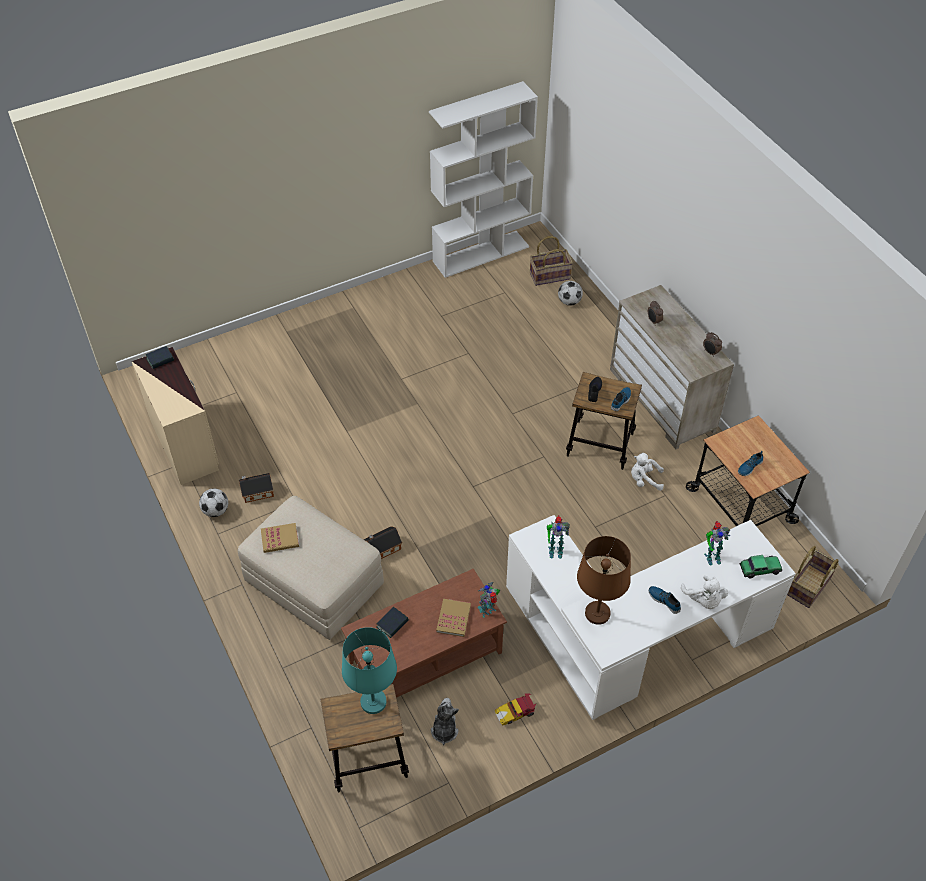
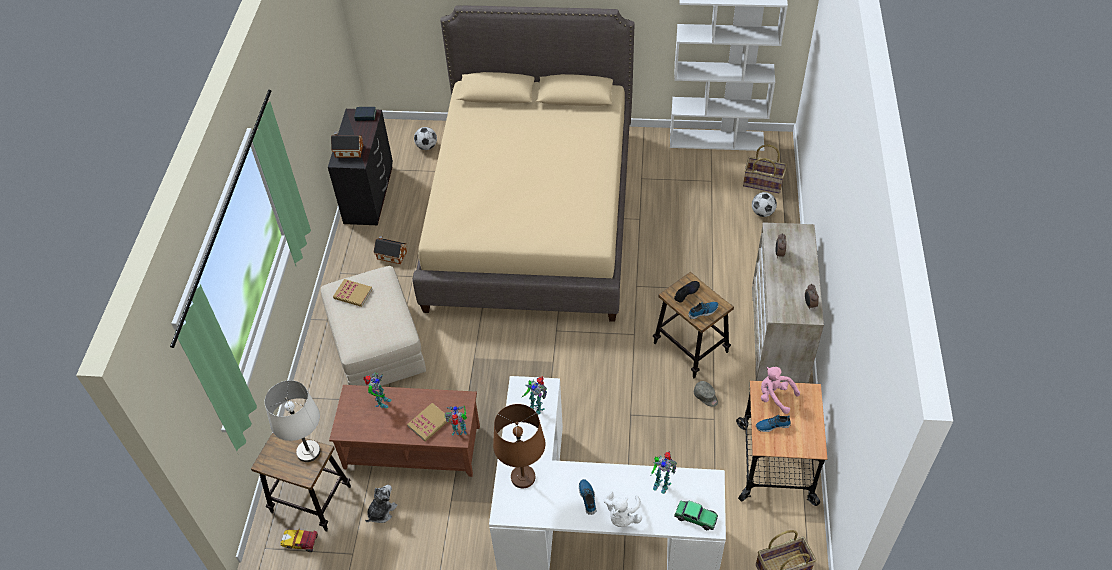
camera: 35 degrees right, 0 degrees up
beige dresser [132,347,219,485] -> black dresser [328,109,393,225]
football [199,489,228,517] -> football moved to [414,127,437,150]
turquoise table lamp [342,627,397,714] -> white table lamp [265,380,320,462]
toy house [363,526,402,559] -> toy house moved to [331,132,363,157]
book [376,607,409,638] -> toy robot [364,372,391,408]
toy car [495,693,536,725] -> toy car moved to [280,529,318,552]
white plush toy [631,453,664,491] -> grey cap [694,381,718,407]
none -> beige bed [413,5,635,322]
none -> pink plush toy [761,367,800,414]

